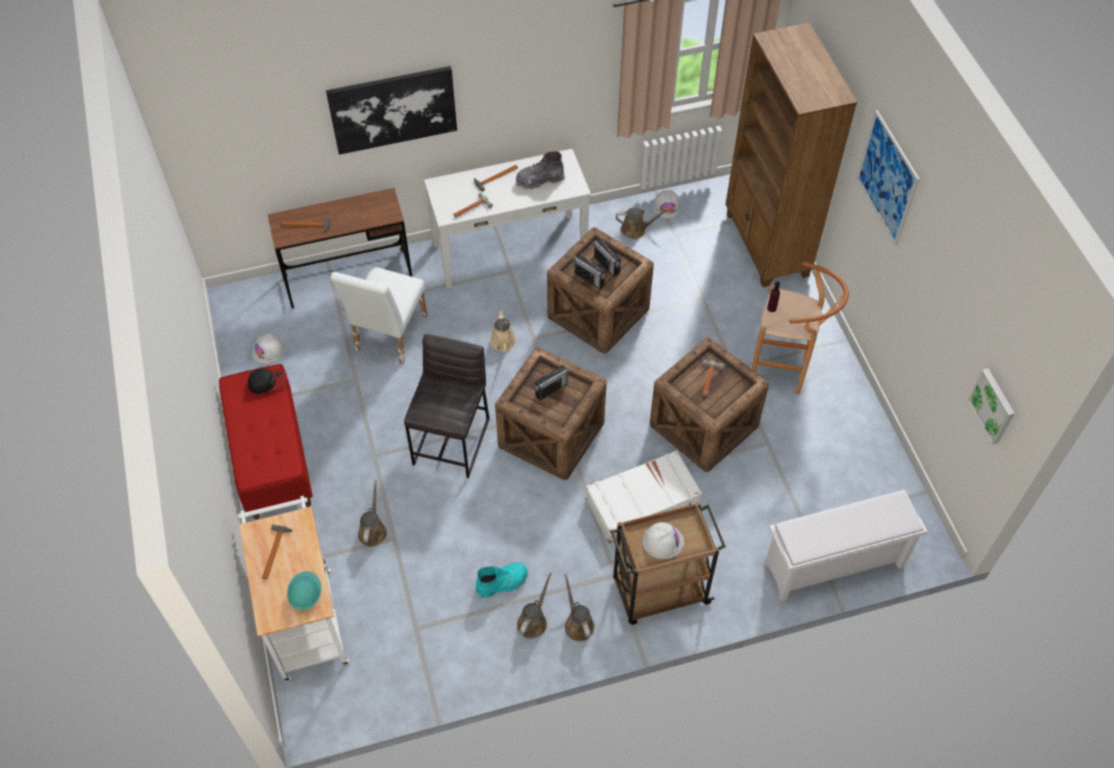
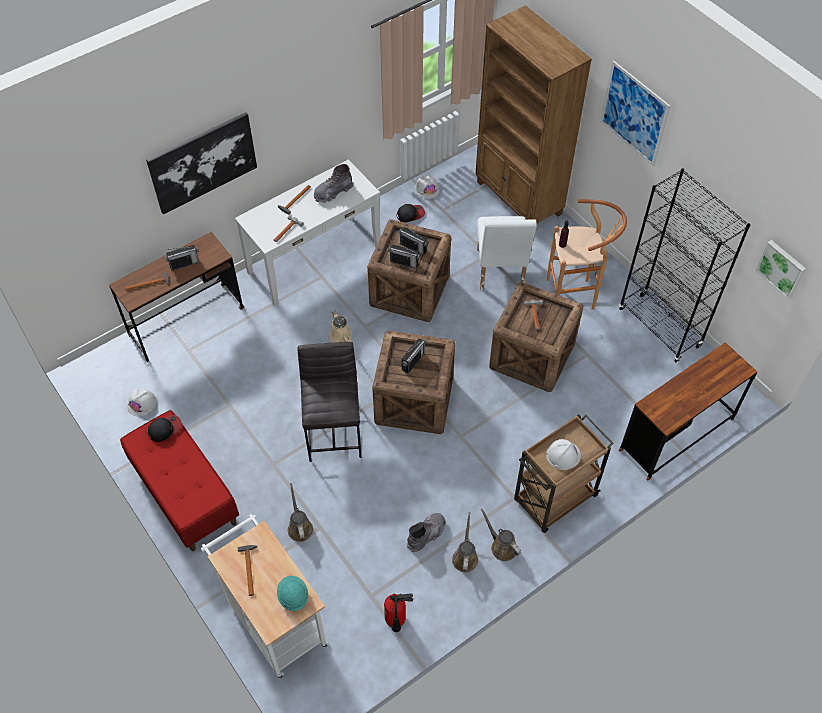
camera: 20 degrees left, 0 degrees up
white chair [330,267,428,364] -> white chair moved to [477,216,537,290]
turquoise boot [475,563,528,598] -> grey boot [406,513,445,552]
white suitcase [586,450,702,543] -> none
brown watering can [616,208,670,239] -> cap [397,204,425,222]
white shoe rack [764,490,927,602] -> brown desk [619,342,757,480]
none -> radio [165,245,199,271]
none -> fire extinguisher [384,593,413,632]
none -> black bookcase [619,169,750,363]

